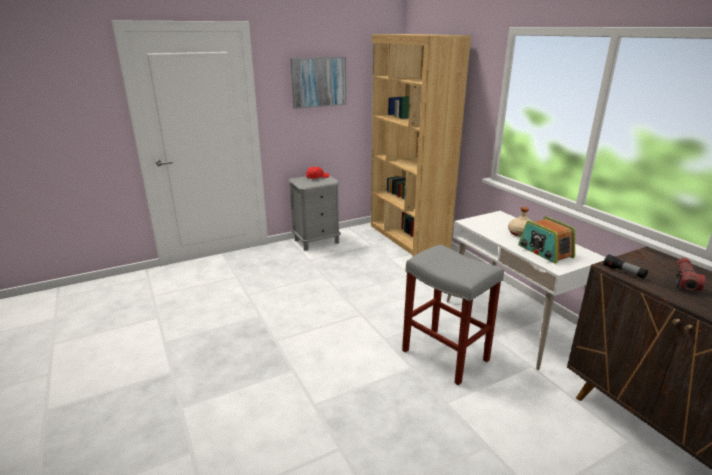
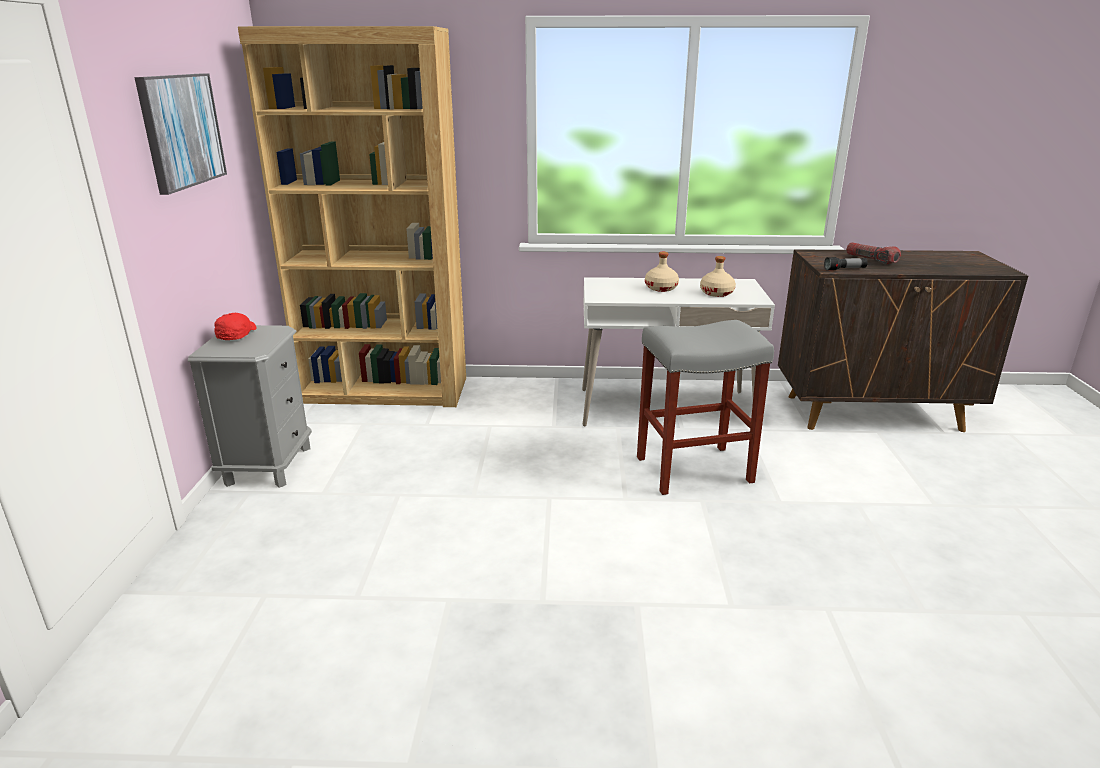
camera: 60 degrees left, 0 degrees up
radio [518,216,575,264] -> beige bottle [700,256,736,297]

